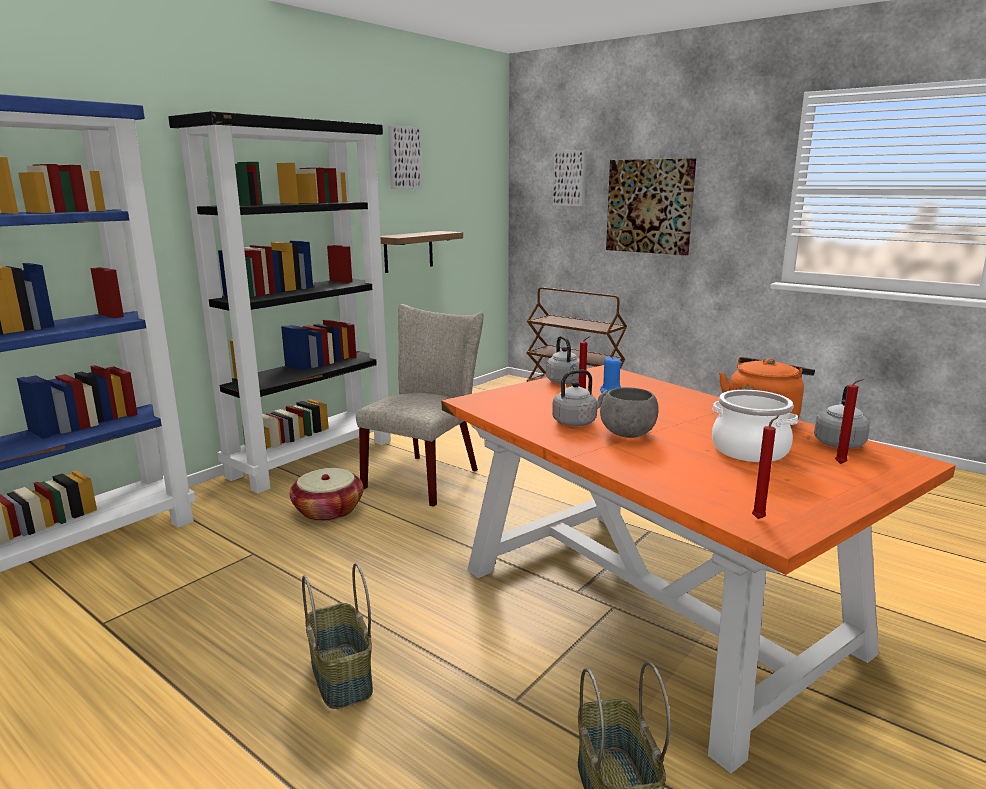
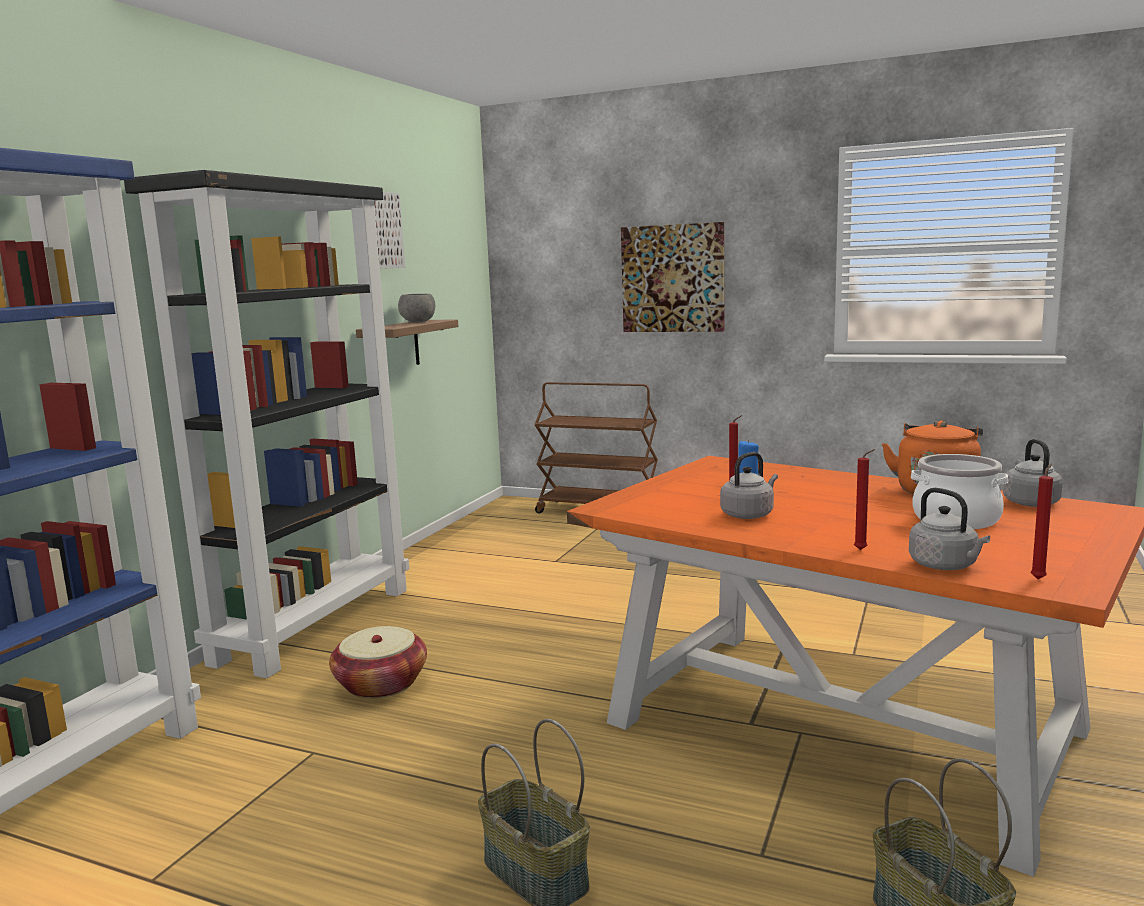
camera: 15 degrees left, 5 degrees down
beige chair [356,304,483,507] -> none
grey kettle [546,336,580,384] -> grey kettle moved to [909,488,990,570]
picture [553,151,586,206] -> none
grey bowl [600,387,659,438] -> grey bowl moved to [398,294,435,323]
red candle [835,379,865,464] -> red candle moved to [854,449,876,550]

